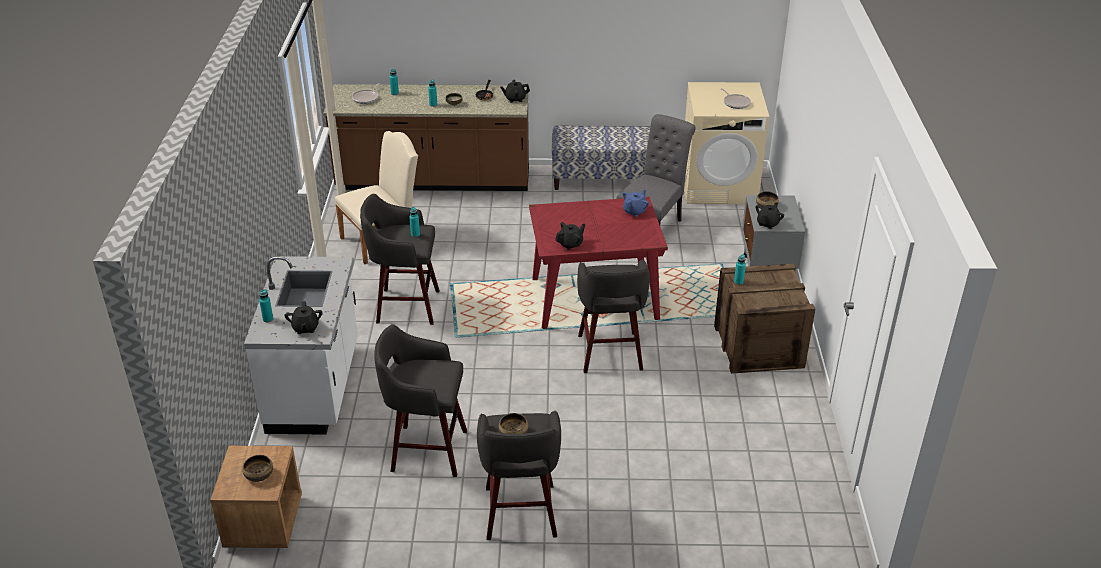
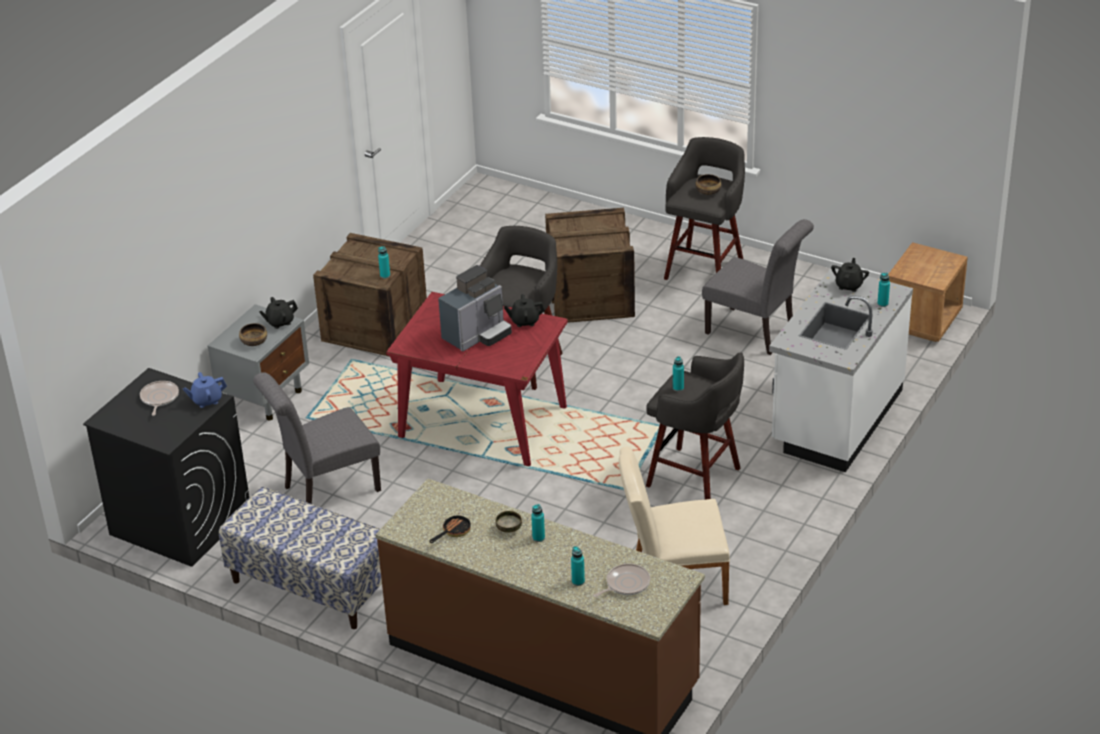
camera: 150 degrees left, 0 degrees up
bowl [242,455,273,482] -> none
grey stool [374,324,467,477] -> grey chair [702,219,814,355]
black teapot [500,80,530,103] -> none
blue teapot [623,190,649,217] -> blue teapot moved to [183,372,227,408]
beige washing machine [684,82,769,204] -> black washing machine [83,368,249,567]
none -> coffee machine [438,265,512,352]
none -> crate [545,208,635,323]

